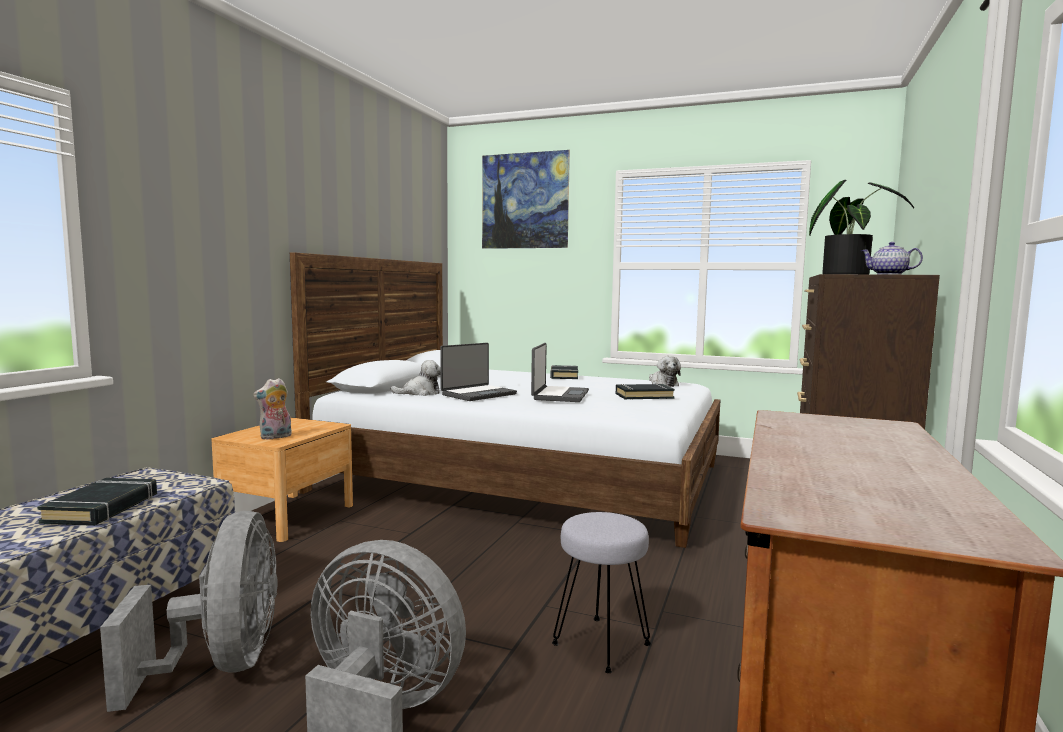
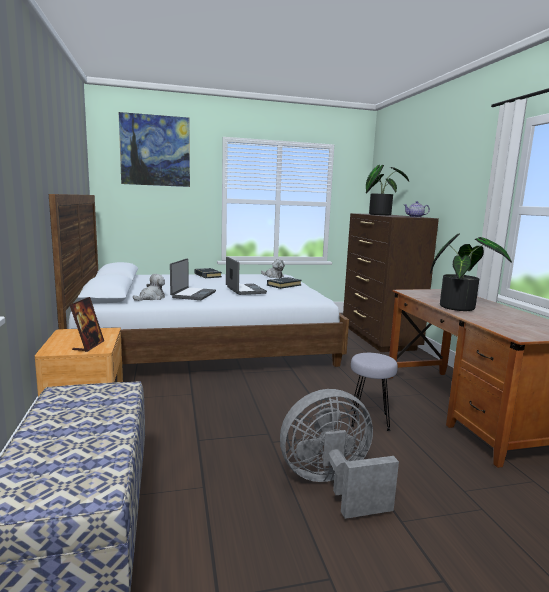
camera: 35 degrees left, 5 degrees up
black book [37,478,157,526] -> none
grey fan [100,511,278,712] -> none
plush toy [253,378,291,440] -> picture frame [70,297,104,352]
none -> potted plant [430,234,512,311]

